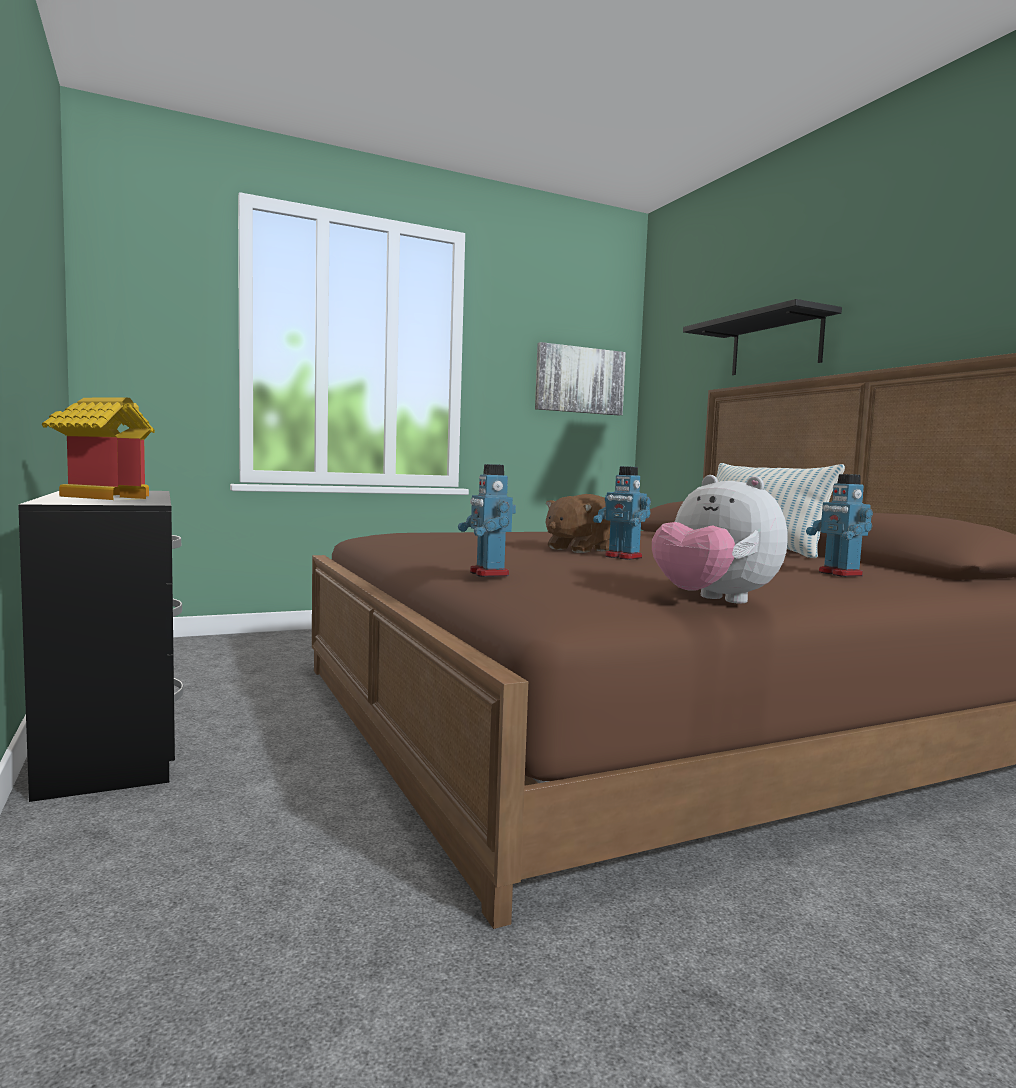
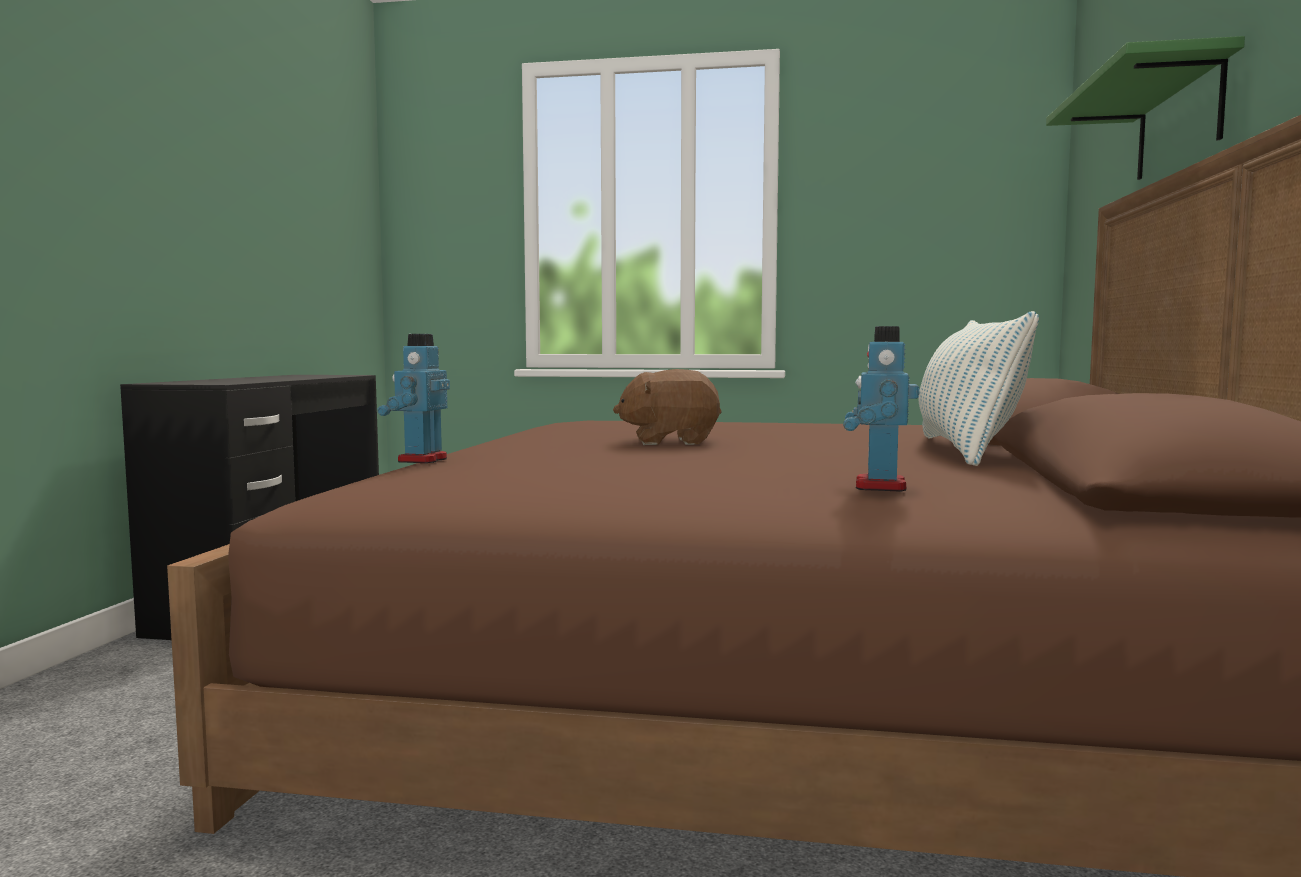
camera: 35 degrees right, 0 degrees up
toy house [42,397,155,500] -> none
picture [535,342,626,415] -> none
toy robot [593,466,651,560] -> none
plush toy [652,475,788,604] -> none
black shelf [683,299,842,375] -> green shelf [1046,36,1245,180]

